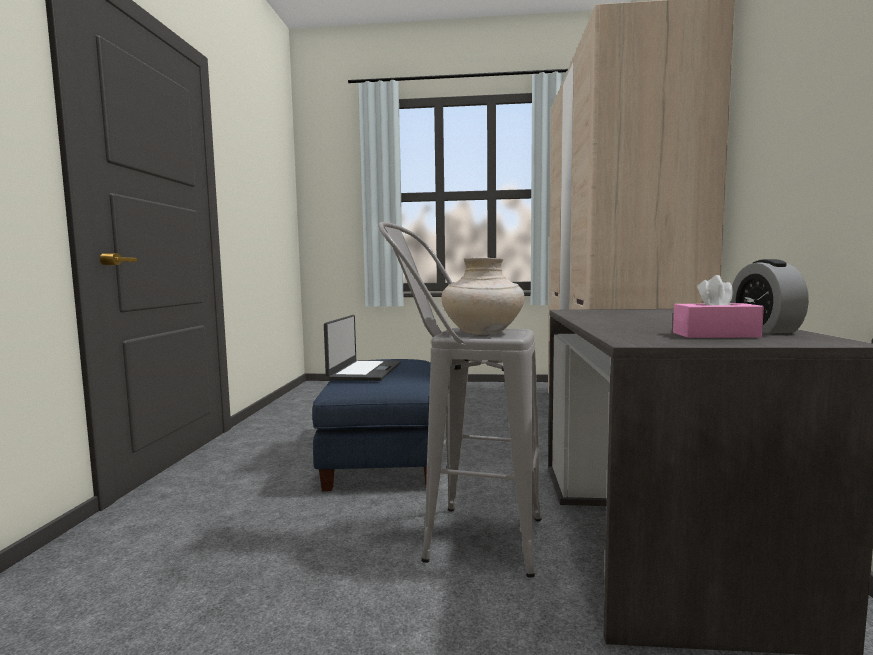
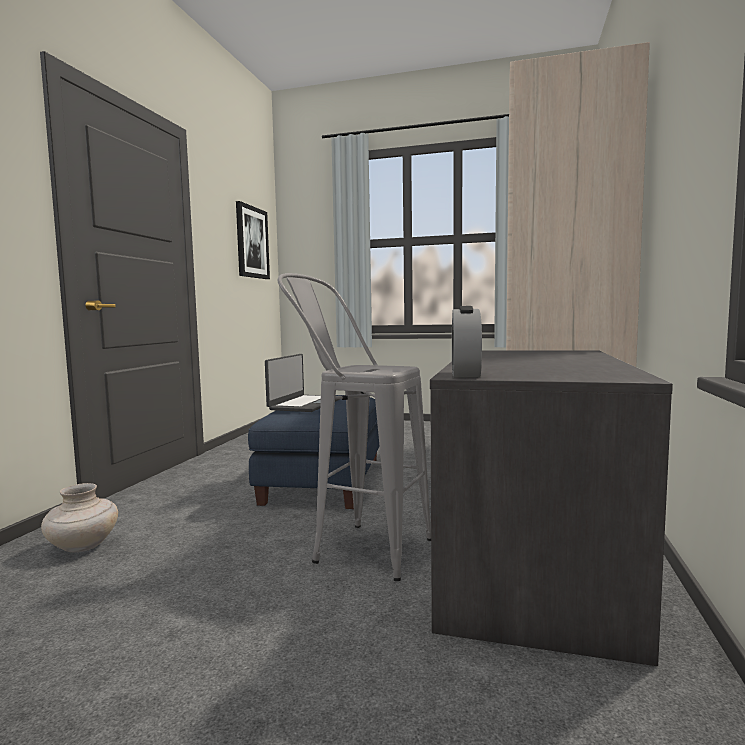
camera: 10 degrees right, 0 degrees up
beige vase [442,258,524,335] -> beige vase moved to [41,483,118,553]
pink tissue box [673,275,764,338] -> none
alarm clock [731,259,809,333] -> alarm clock moved to [452,306,482,378]
none -> picture [236,201,270,279]

